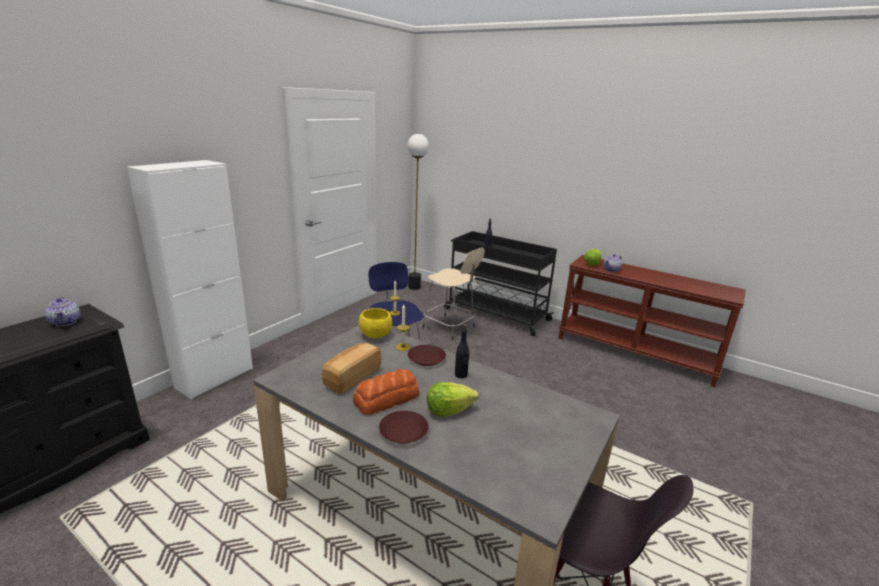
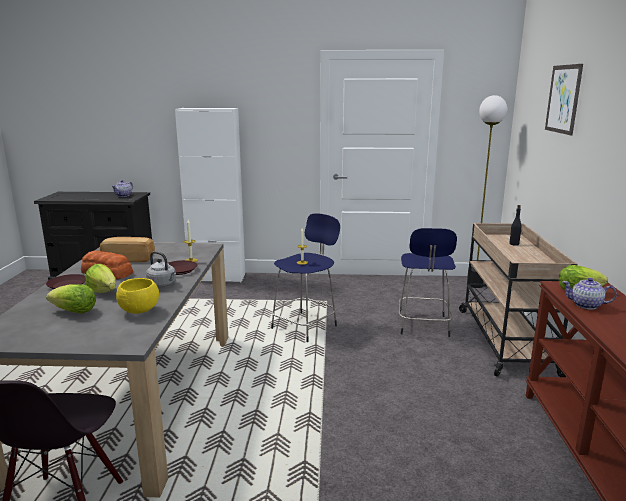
camera: 60 degrees right, 5 degrees down
yellow bowl [359,308,392,338] -> yellow bowl moved to [116,278,159,314]
beige stool [422,248,485,340] -> blue stool [399,228,457,337]
black cart [444,231,557,336] -> beige cart [459,223,578,377]
black bottle [455,324,469,378] -> grey kettle [146,251,176,287]
none -> lettuce [46,284,96,314]
none -> picture [545,64,583,135]

